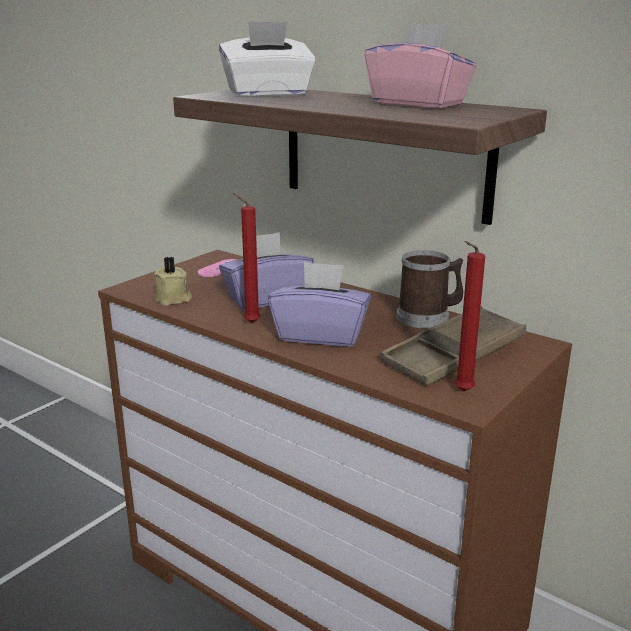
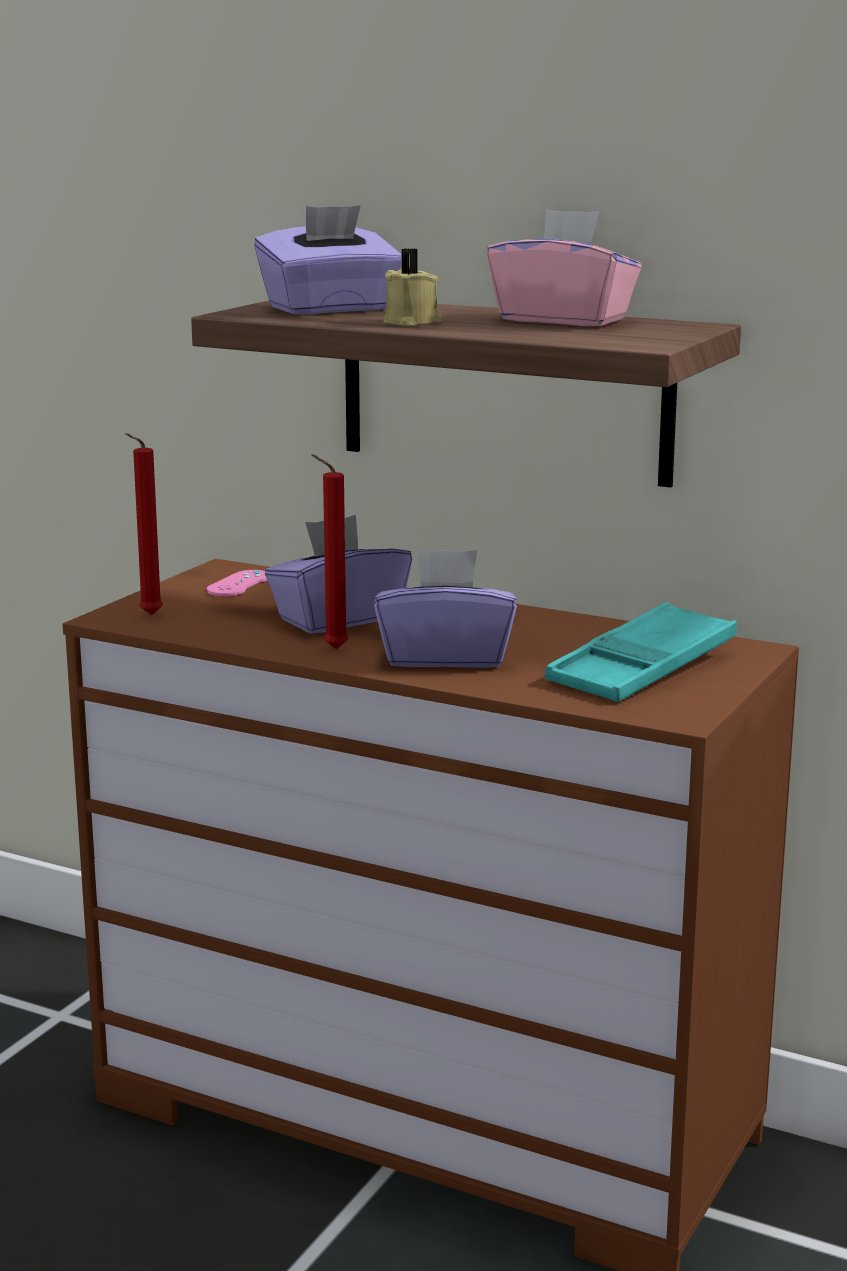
camera: 10 degrees left, 5 degrees down
beige candle [154,257,192,306] -> beige candle moved to [384,248,442,326]
white tissue box [219,21,316,97] -> purple tissue box [254,205,402,314]
brown tray [380,306,526,386] -> turquoise tray [545,602,737,702]
mug [396,250,463,328] -> none
red candle [455,241,485,392] -> red candle moved to [125,433,163,615]

